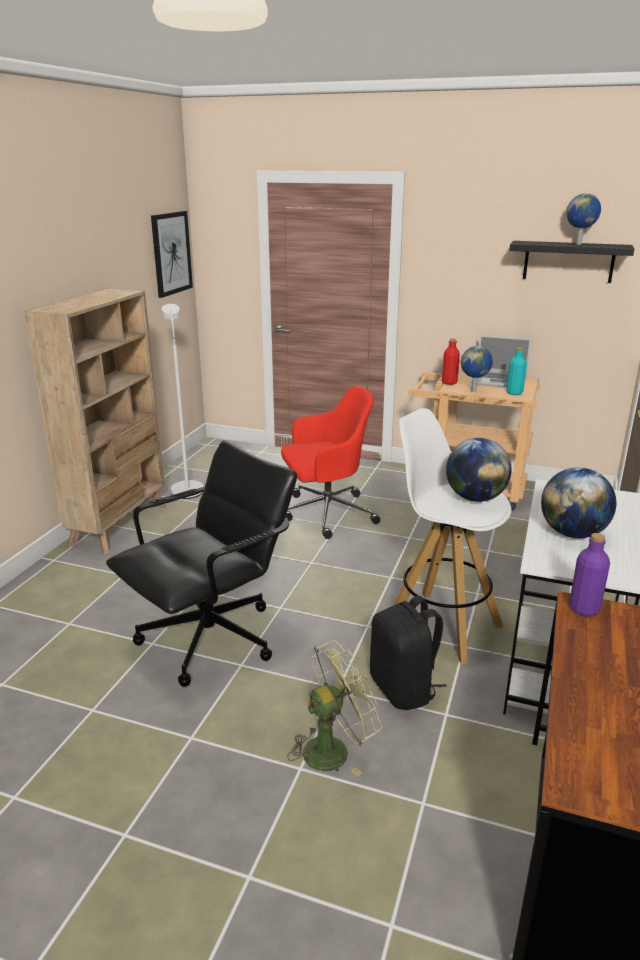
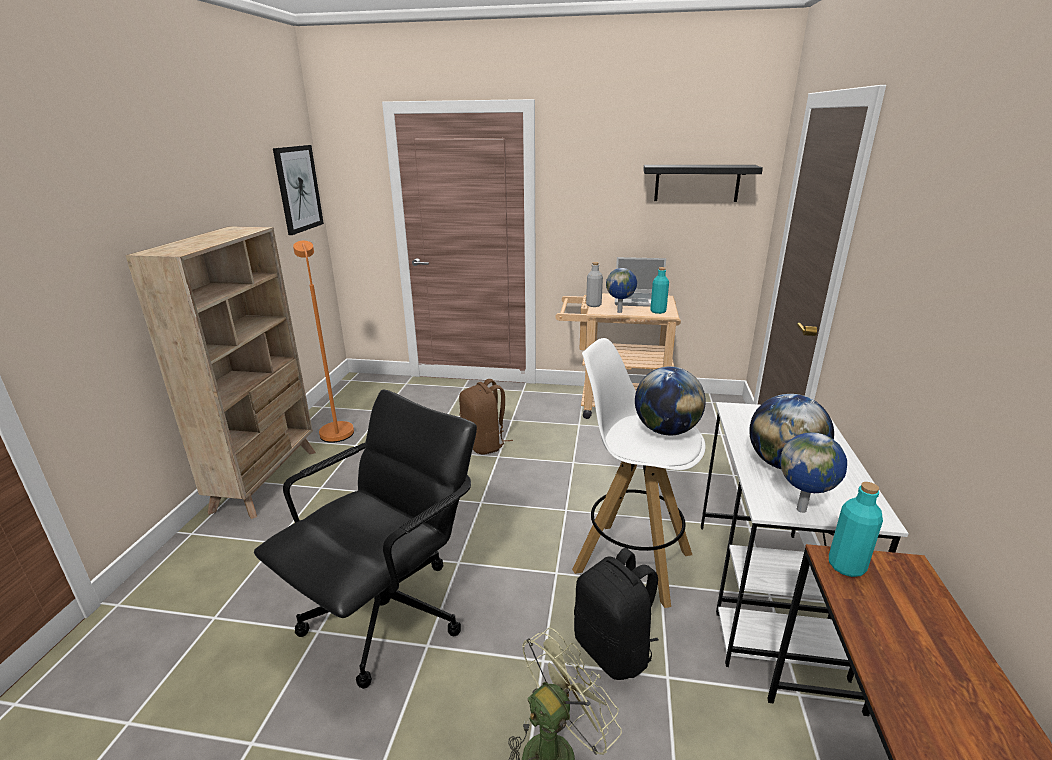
camera: 10 degrees left, 0 degrees up
white floor lamp [162,304,203,499] -> orange floor lamp [293,241,354,443]
red office chair [281,386,380,539] -> brown backpack [459,379,513,455]
red bottle [442,339,460,385] -> grey bottle [586,262,603,307]
globe [566,193,601,245] -> globe moved to [780,432,847,513]
purple bottle [569,533,610,616] -> turquoise bottle [829,482,883,577]

